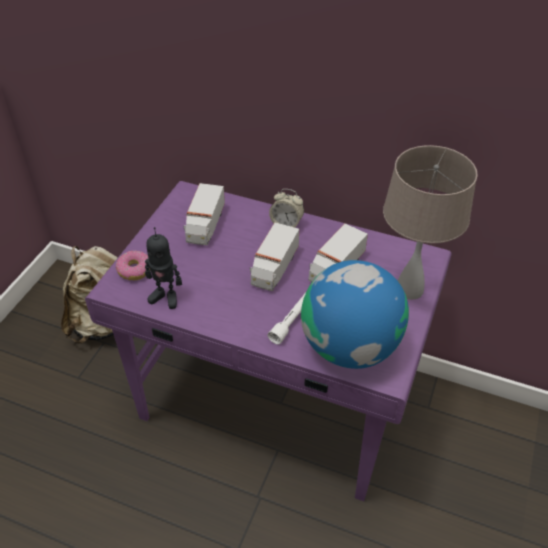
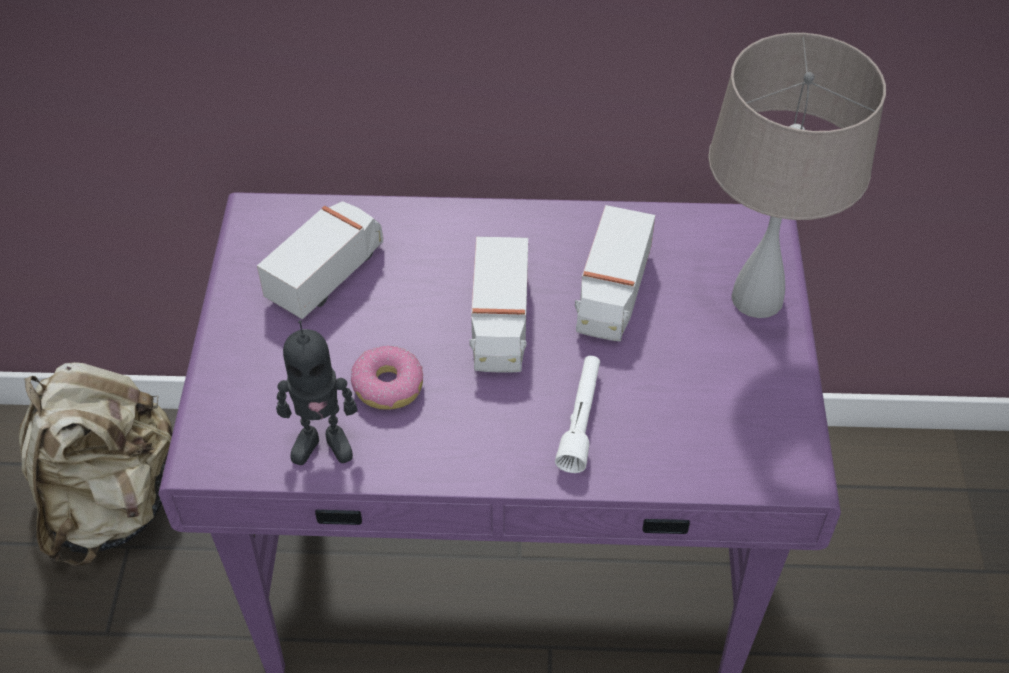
camera: 20 degrees left, 5 degrees up
donut [116,251,150,280] -> donut moved to [351,346,423,410]
toy truck [183,183,225,245] -> toy truck turned 135 degrees counterclockwise [257,201,383,320]
alarm clock [269,189,304,227] -> none
globe [301,260,409,369] -> none

